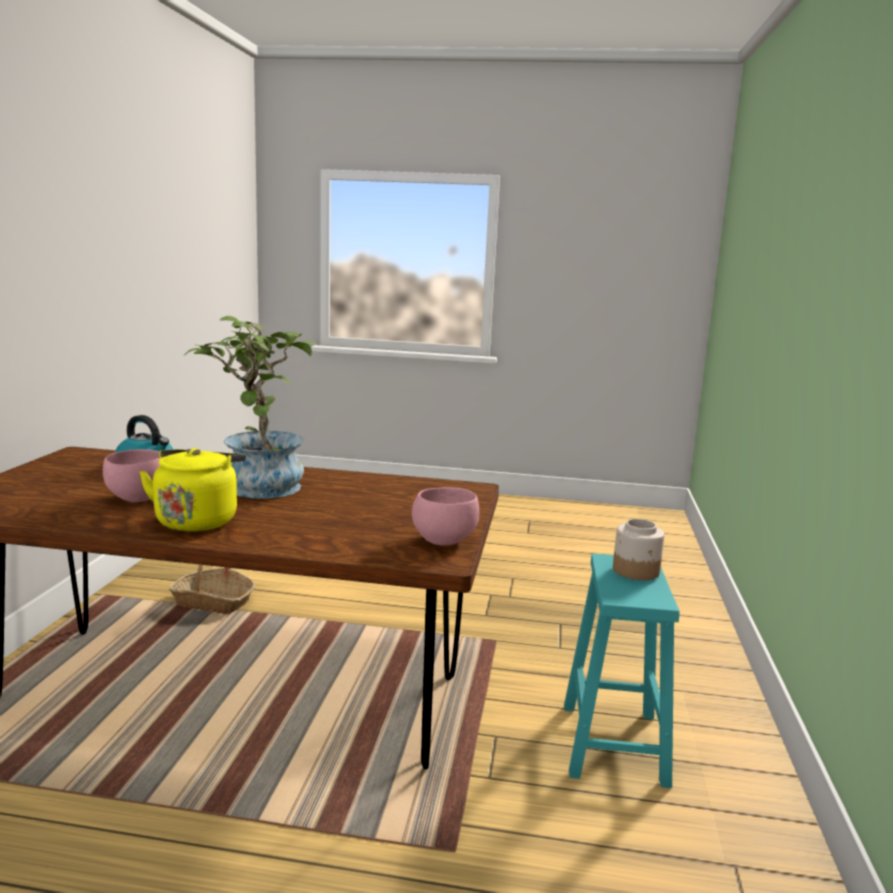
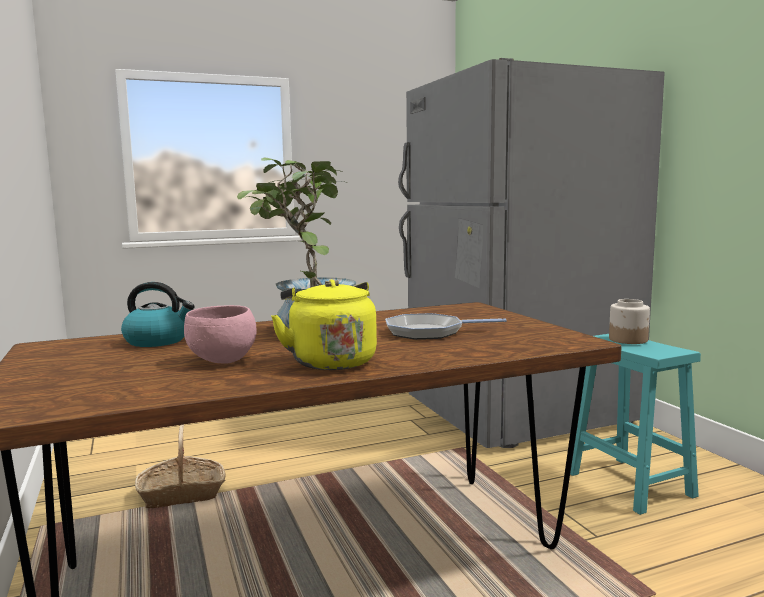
camera: 30 degrees left, 5 degrees down
pink bowl [412,487,479,546] -> none
none -> frying pan [385,313,507,340]
none -> grey fridge [398,58,665,448]

